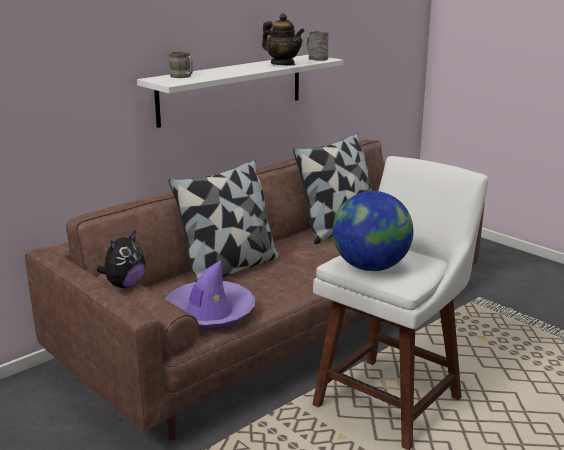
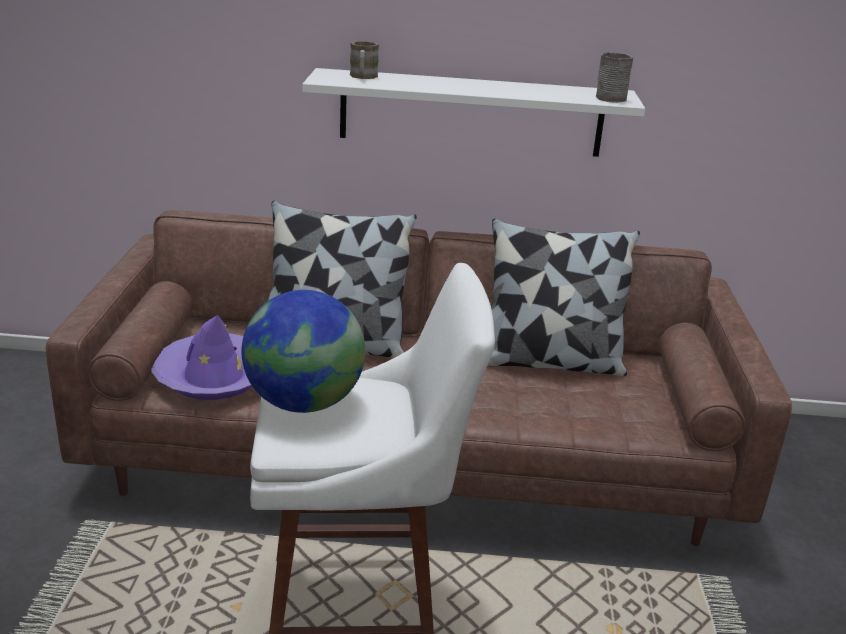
camera: 45 degrees right, 5 degrees up
plush toy [97,231,146,288] -> none
teapot [262,13,305,65] -> none

